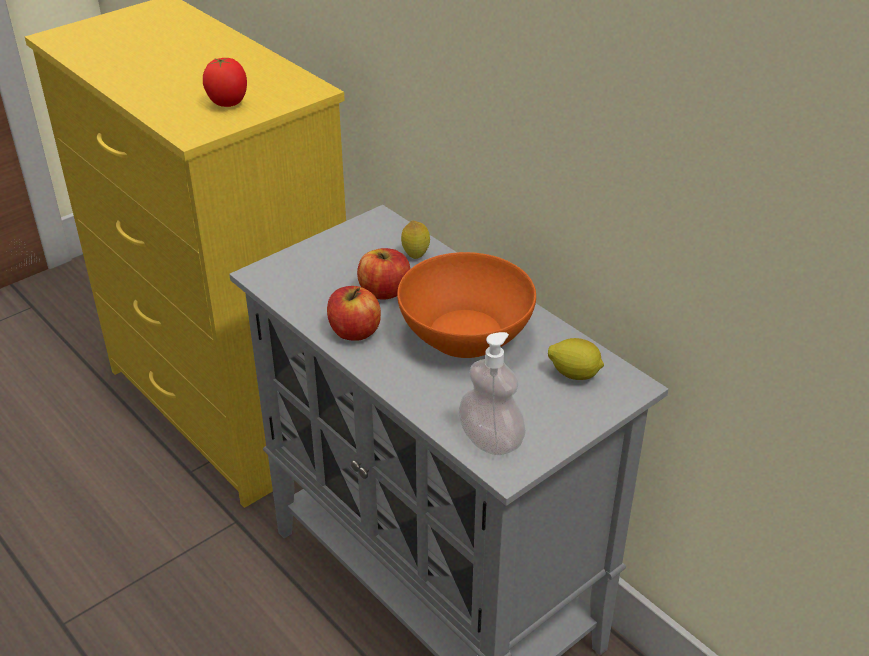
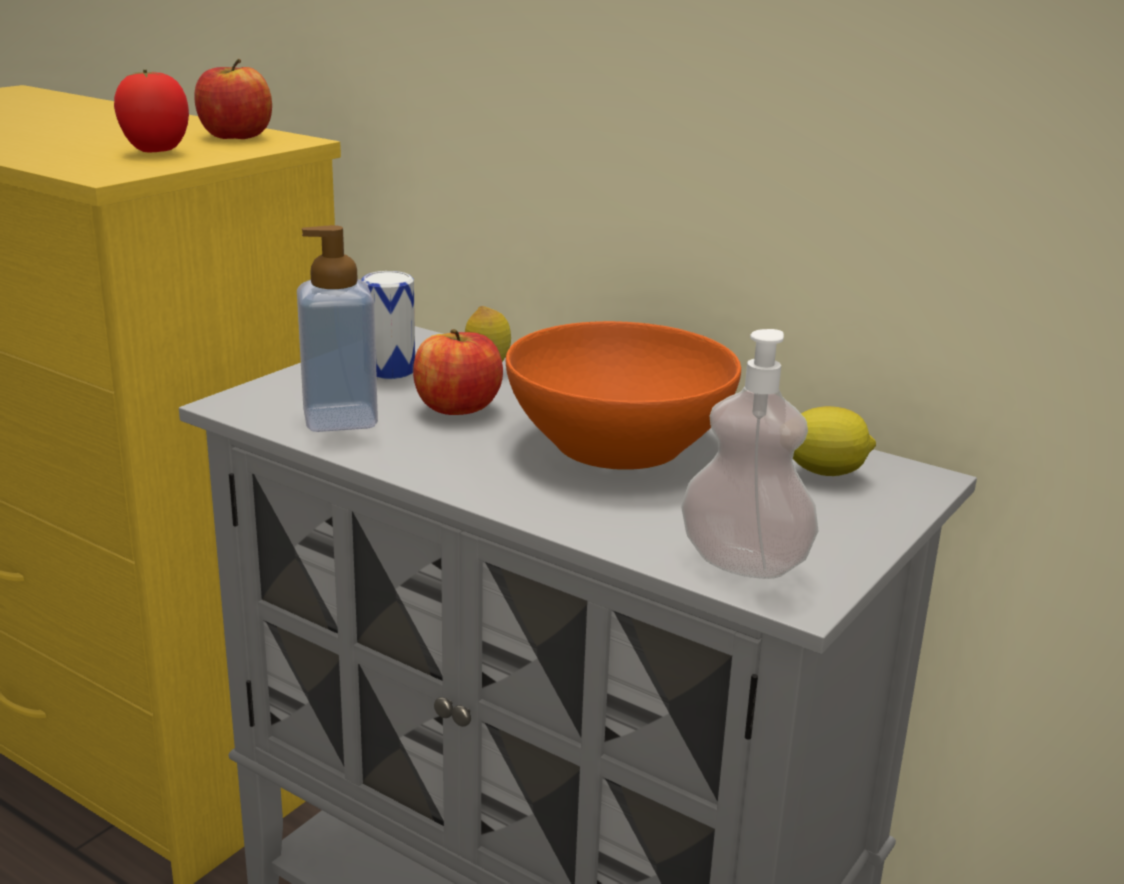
camera: 15 degrees left, 15 degrees down
apple [327,286,381,341] -> apple moved to [194,59,272,139]
none -> soap dispenser [297,225,378,432]
none -> can [361,271,415,379]

